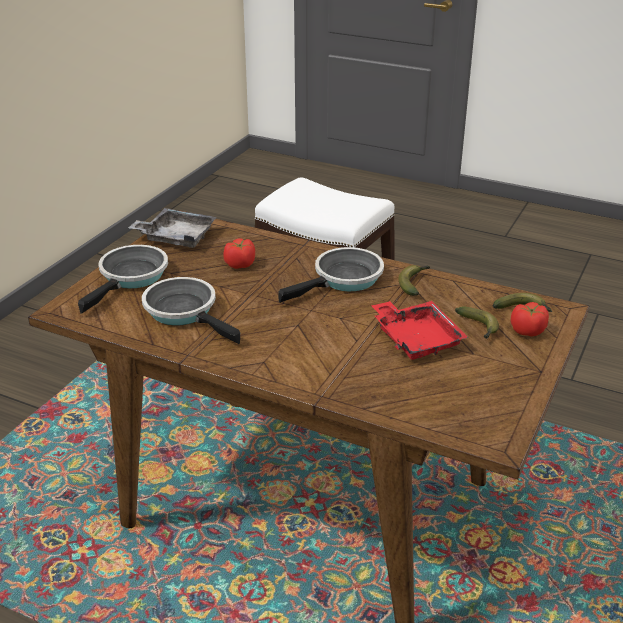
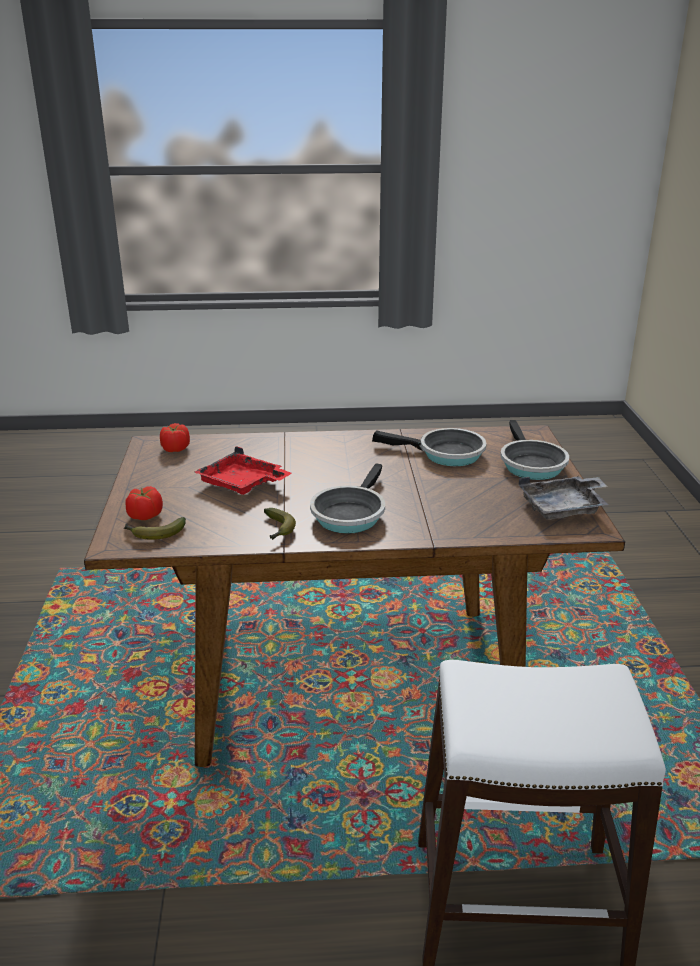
camera: 150 degrees right, 5 degrees down
tomato [223,238,255,269] -> tomato moved to [160,423,190,452]
banana [455,307,499,339] -> none

